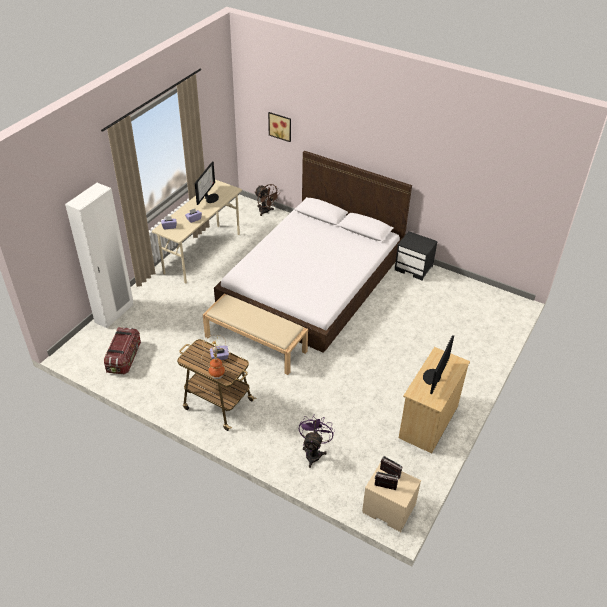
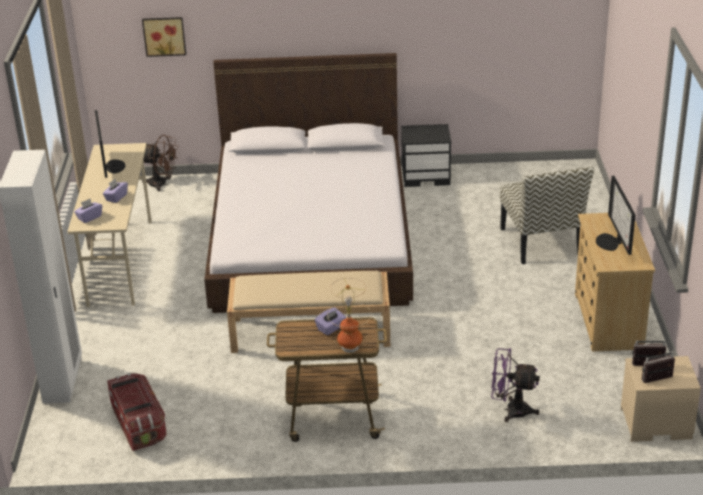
camera: 30 degrees left, 10 degrees down
purple fan [299,414,335,468] -> purple fan turned 60 degrees counterclockwise [491,348,540,422]
none -> chair [500,167,594,264]

